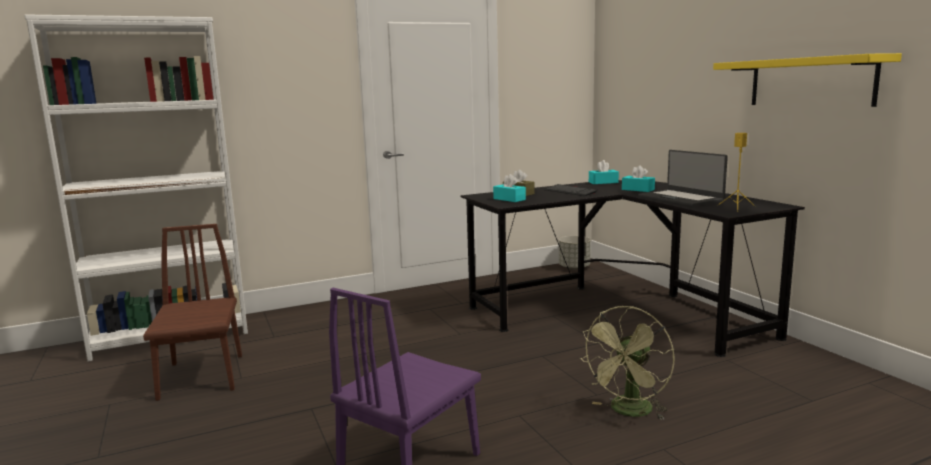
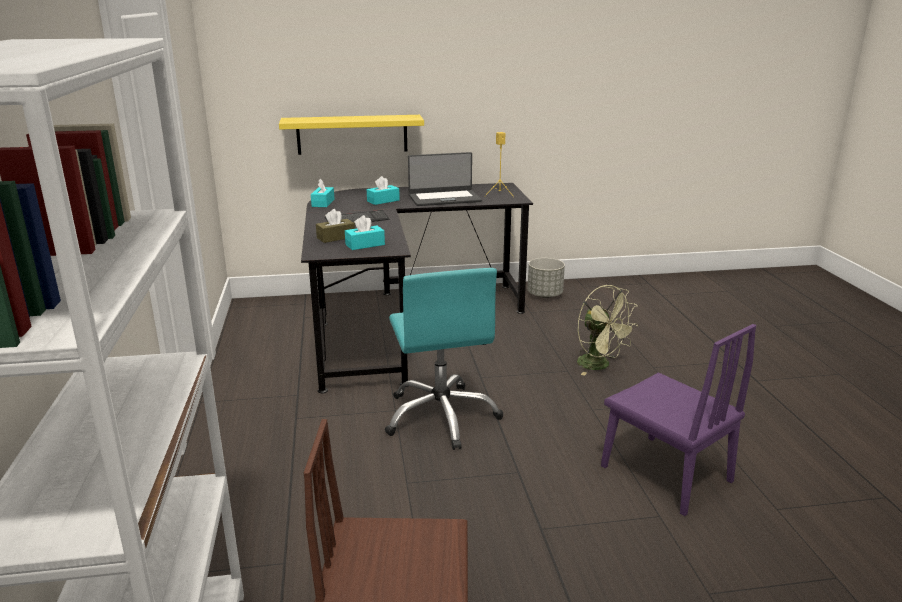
camera: 75 degrees left, 10 degrees up
grey planter [559,236,591,270] -> grey planter moved to [528,258,565,298]
yellow shelf [713,53,902,107] -> yellow shelf moved to [279,115,424,155]
none -> turquoise office chair [385,268,503,450]

